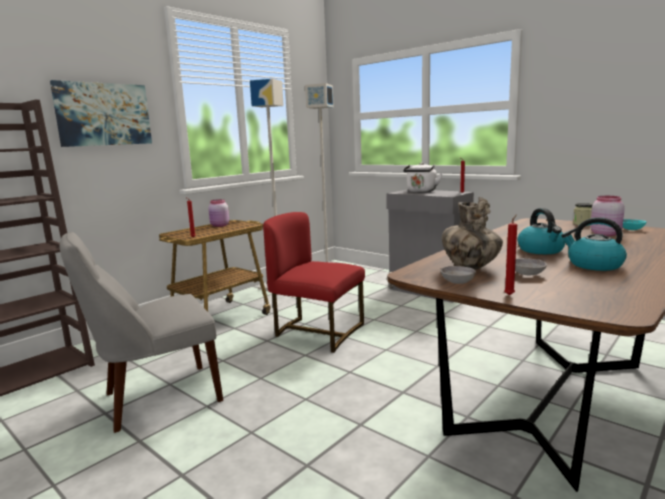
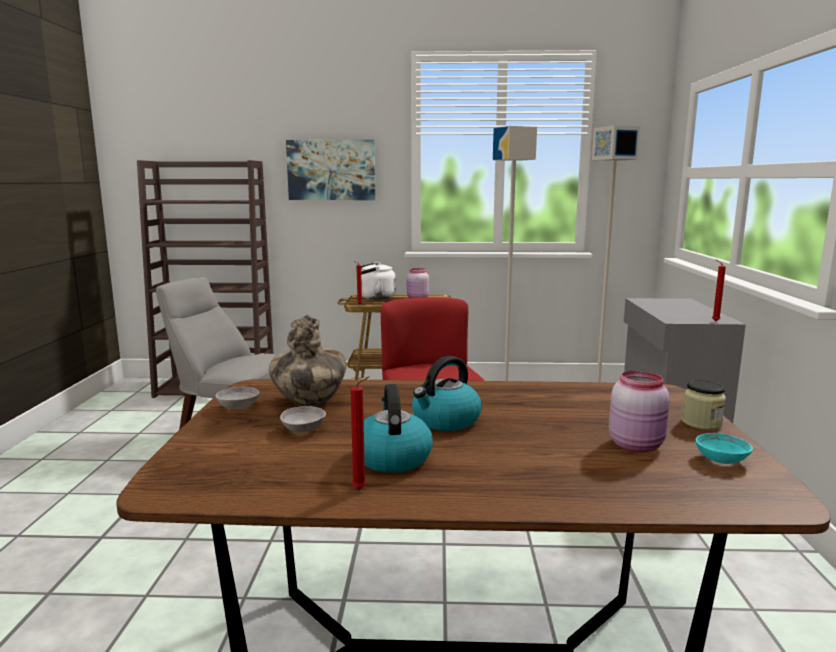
camera: 50 degrees right, 0 degrees up
white kettle [403,163,443,192] -> white kettle moved to [356,262,396,300]
red candle [504,215,517,295] -> red candle moved to [351,376,369,490]

